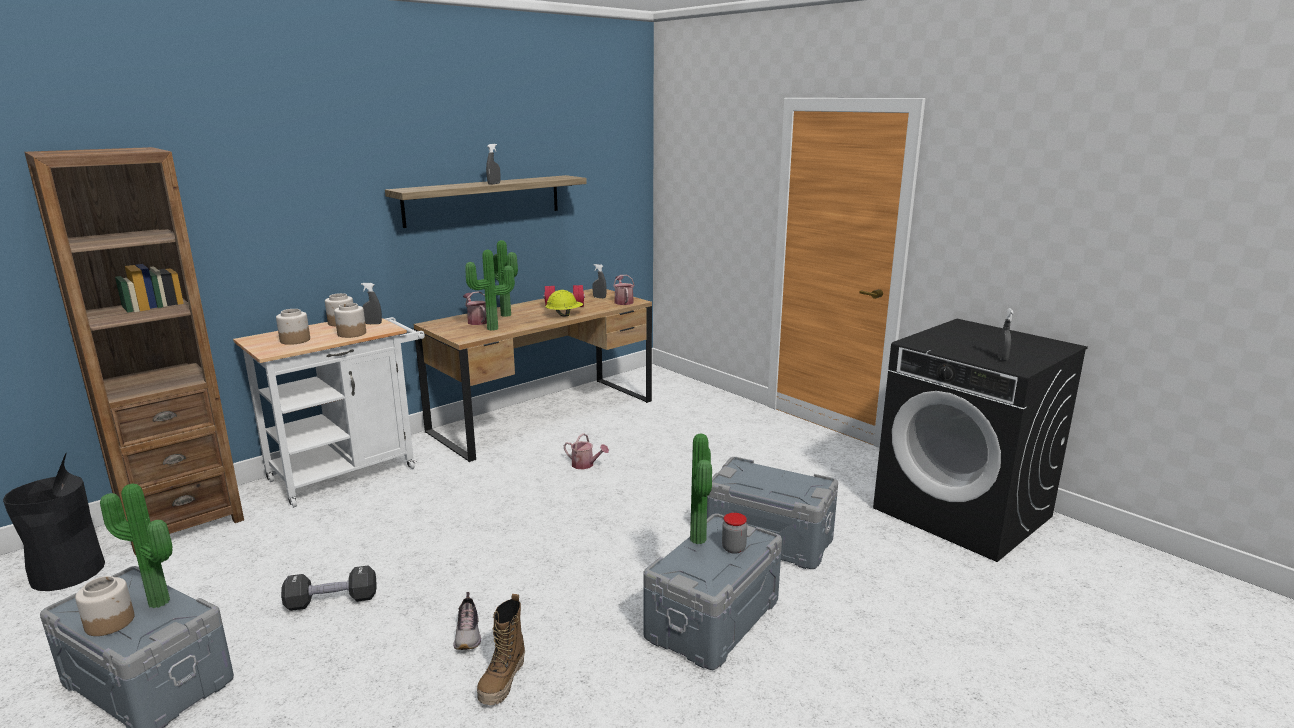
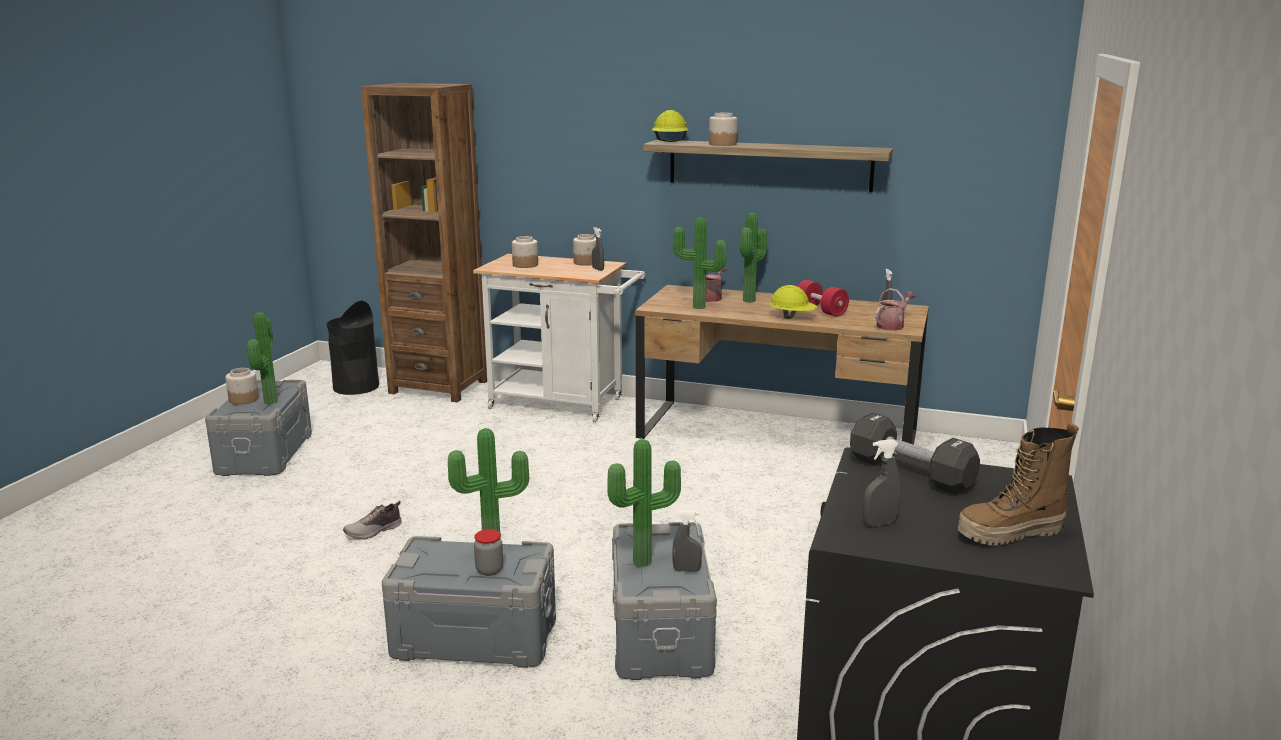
camera: 60 degrees right, 0 degrees up
black dumbbell [281,565,376,611] -> black dumbbell moved to [850,412,980,494]
jar [334,303,366,338] -> jar moved to [709,113,737,146]
boot [477,594,525,705] -> boot moved to [958,423,1079,545]
grey spray bottle [486,144,501,185] -> grey spray bottle moved to [672,511,702,572]
watering can [564,433,609,470] -> none
none -> potted plant [607,439,681,567]
none -> yellow hard hat [652,110,689,142]

